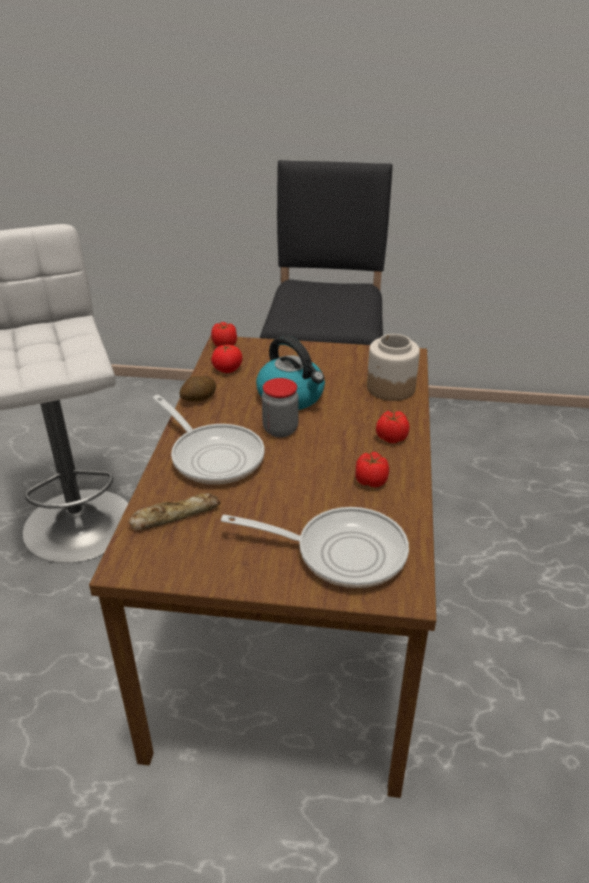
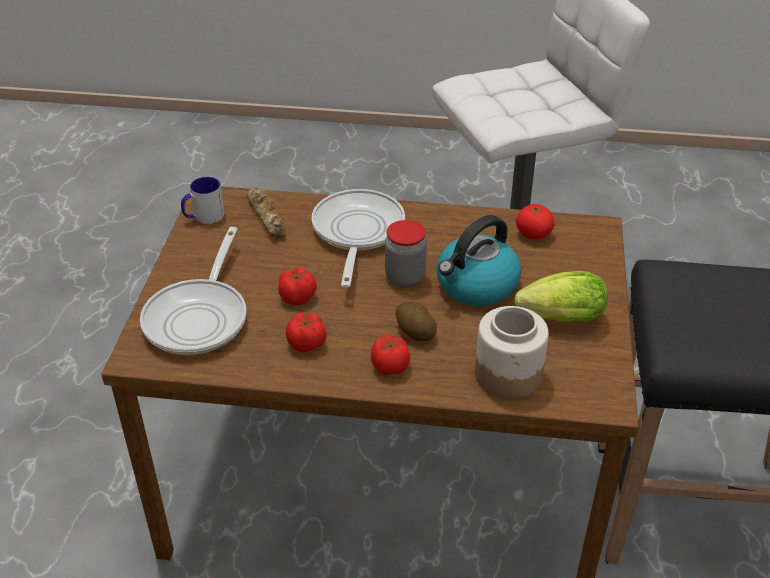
camera: 90 degrees right, 5 degrees up
frying pan [153,395,264,484] -> frying pan turned 135 degrees clockwise [312,189,405,288]
potato [179,376,216,401] -> potato moved to [396,302,437,342]
tomato [211,322,237,347] -> tomato moved to [278,267,317,306]
none -> mug [181,177,224,224]
none -> lettuce [514,271,608,322]

